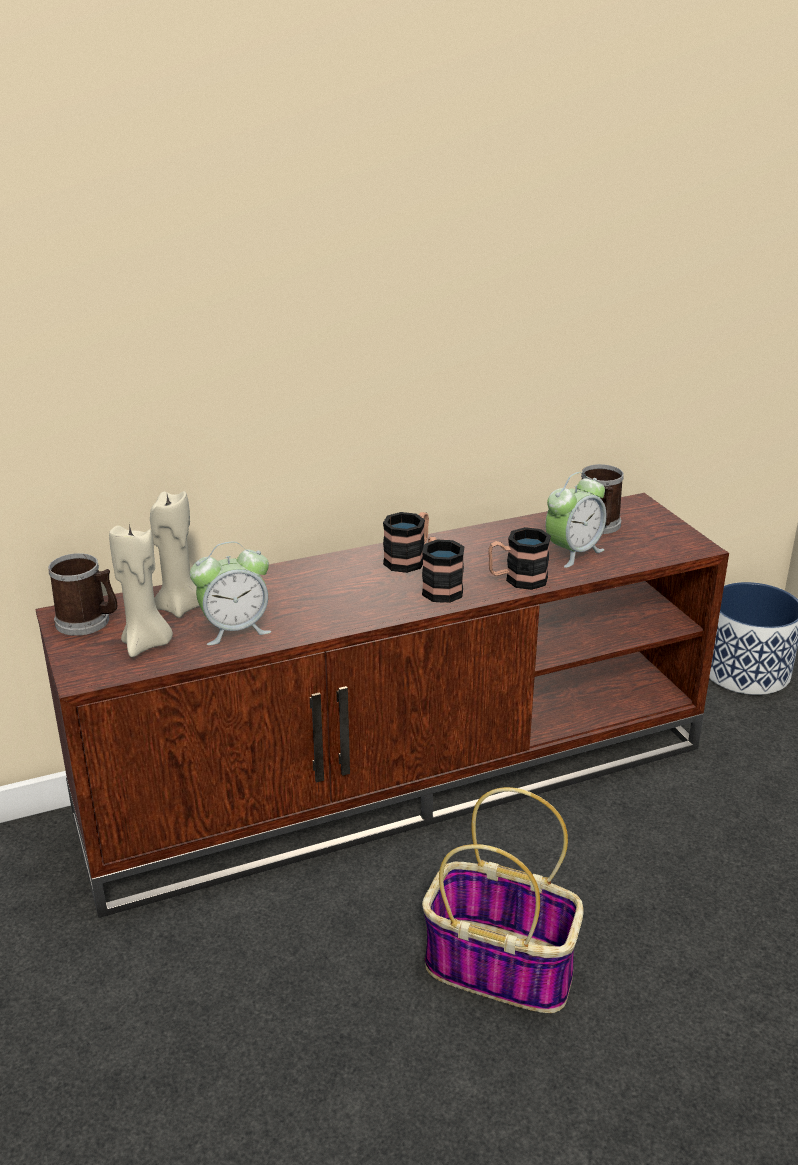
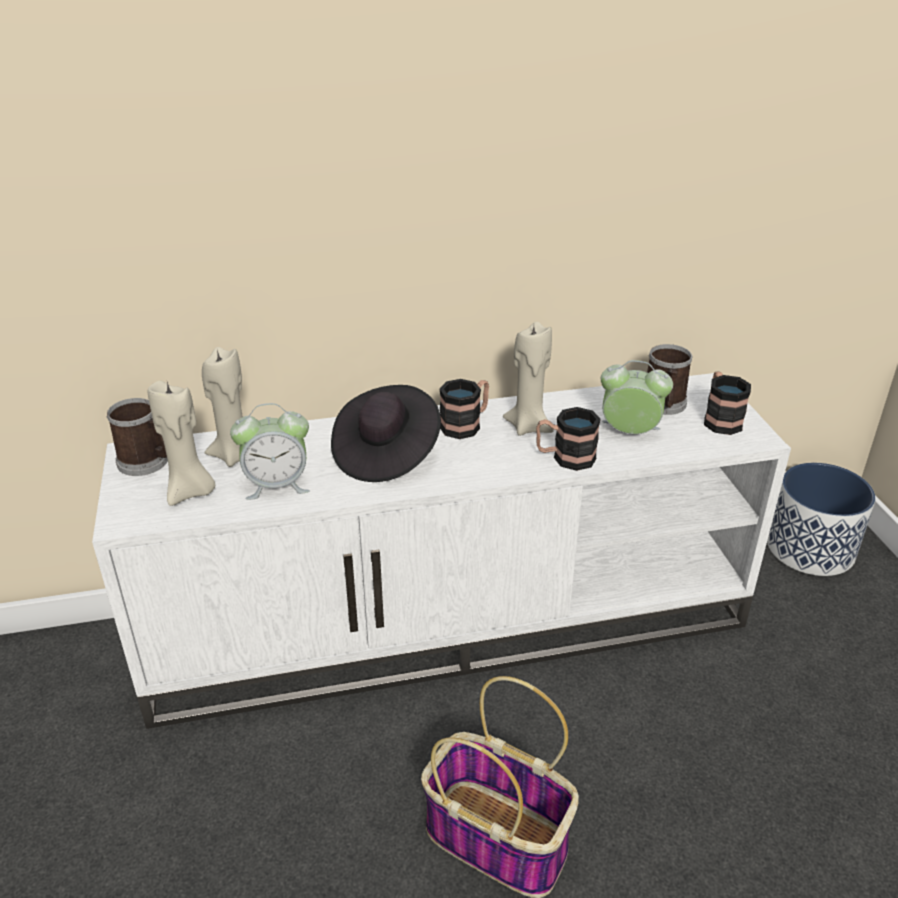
camera: 10 degrees right, 5 degrees up
brown tv stand [35,493,729,918] -> white tv stand [92,373,791,729]
mug [422,537,465,603] -> mug moved to [704,371,751,435]
alarm clock [545,472,606,568] -> alarm clock turned 135 degrees counterclockwise [601,360,673,434]
none -> black hat [331,385,441,482]
none -> beige candle [503,322,554,436]

